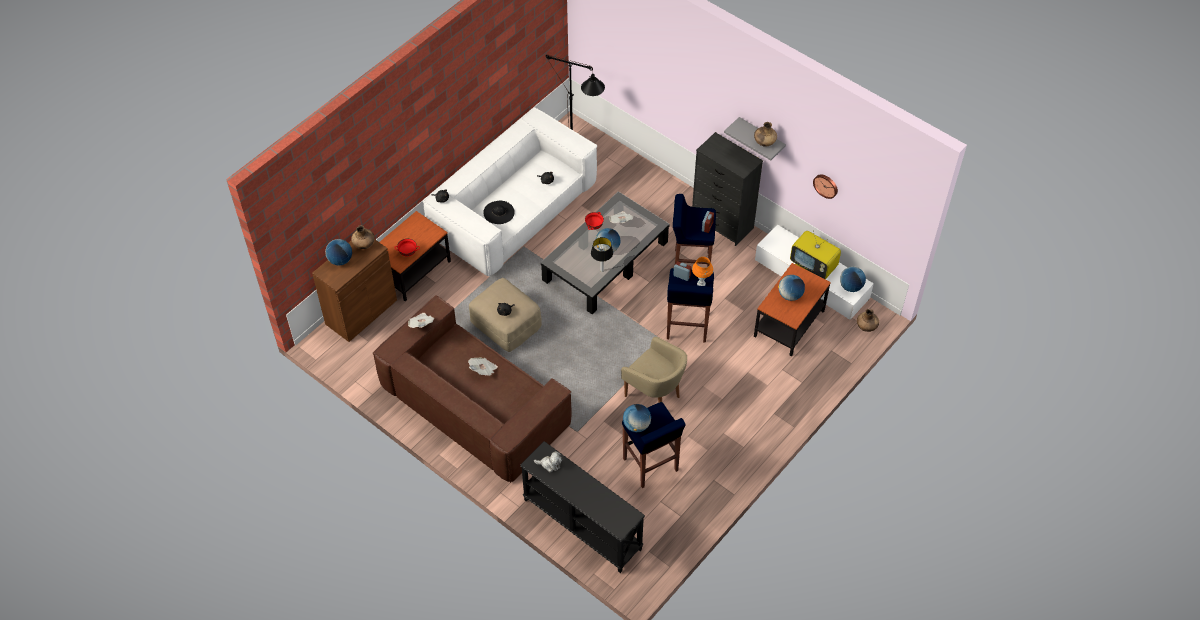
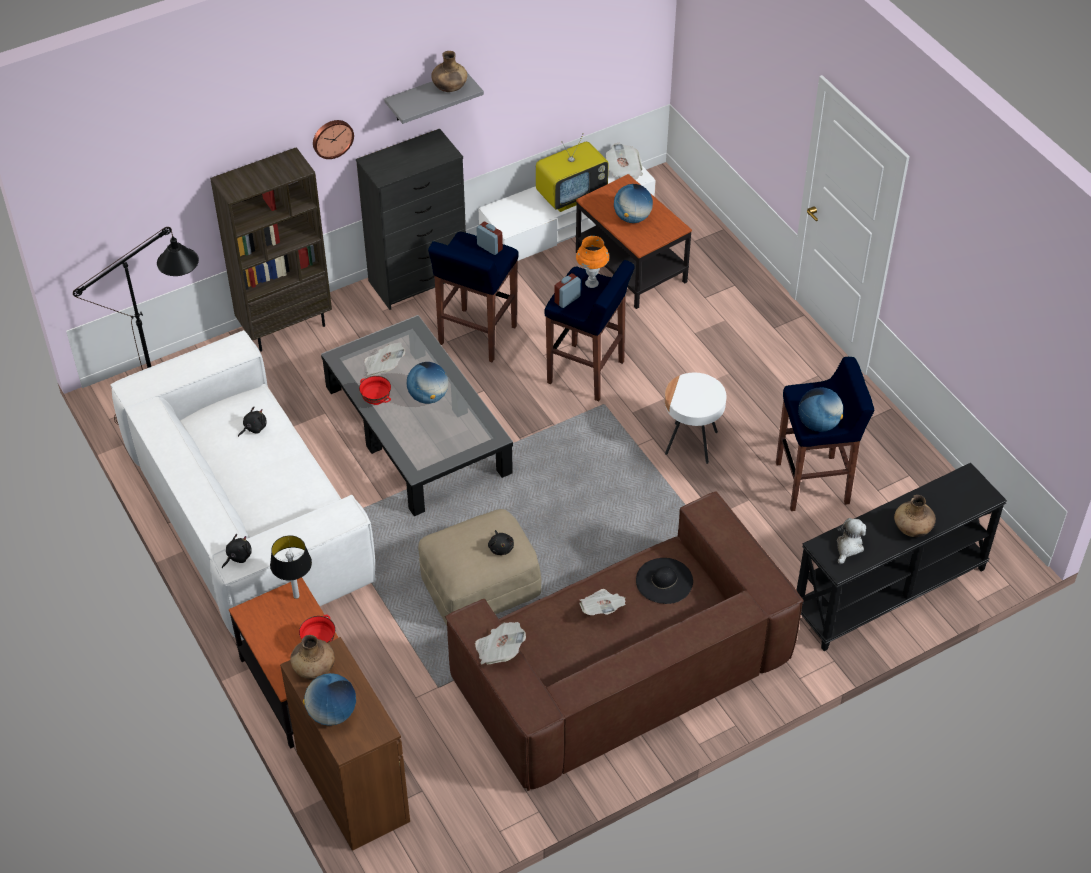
camera: 70 degrees left, 5 degrees down
black hat [483,201,515,224] -> black hat moved to [636,558,693,604]
table lamp [591,237,613,272] -> table lamp moved to [270,535,312,599]
beige armchair [621,337,687,403] -> white side table [665,373,727,464]
wall clock [813,174,838,199] -> wall clock moved to [313,120,354,159]
globe [840,267,866,292] -> newspaper [606,143,643,180]
brown vase [857,309,879,332] -> brown vase moved to [894,495,936,537]
none -> brown bookcase [210,147,332,352]

